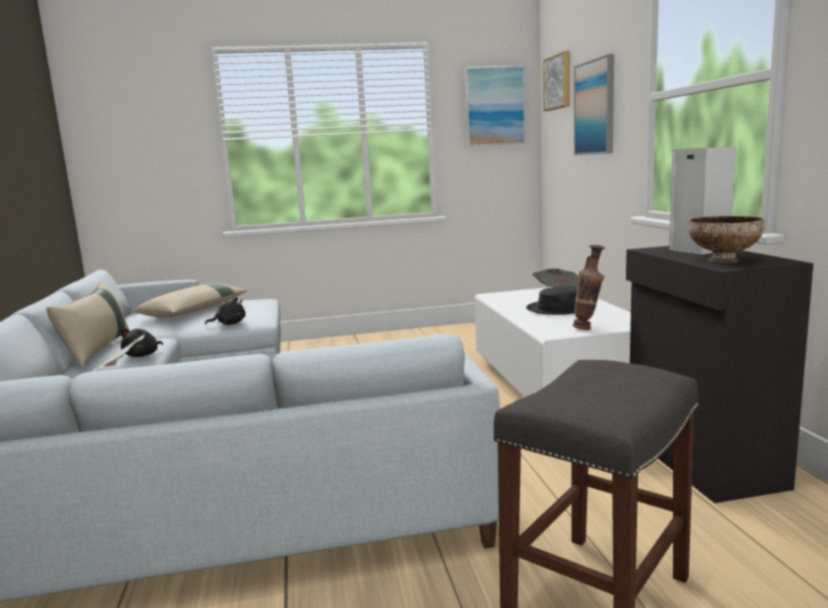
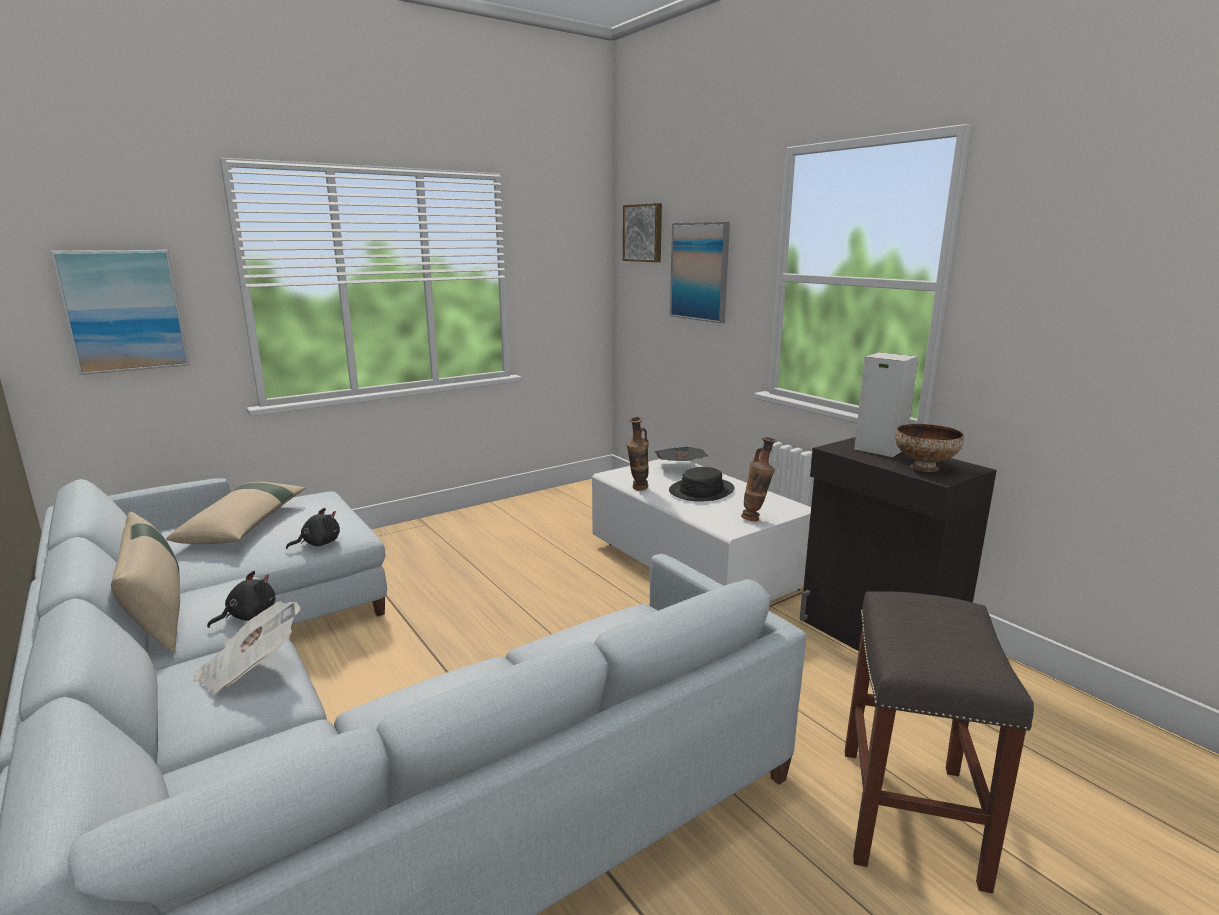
camera: 25 degrees left, 5 degrees up
black plush toy [121,328,163,357] -> black plush toy turned 135 degrees counterclockwise [207,571,276,628]
picture [464,65,526,146] -> picture moved to [51,250,189,375]
none -> vase [626,417,649,491]

